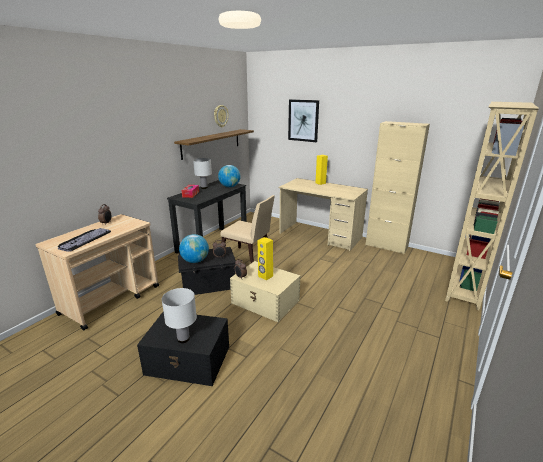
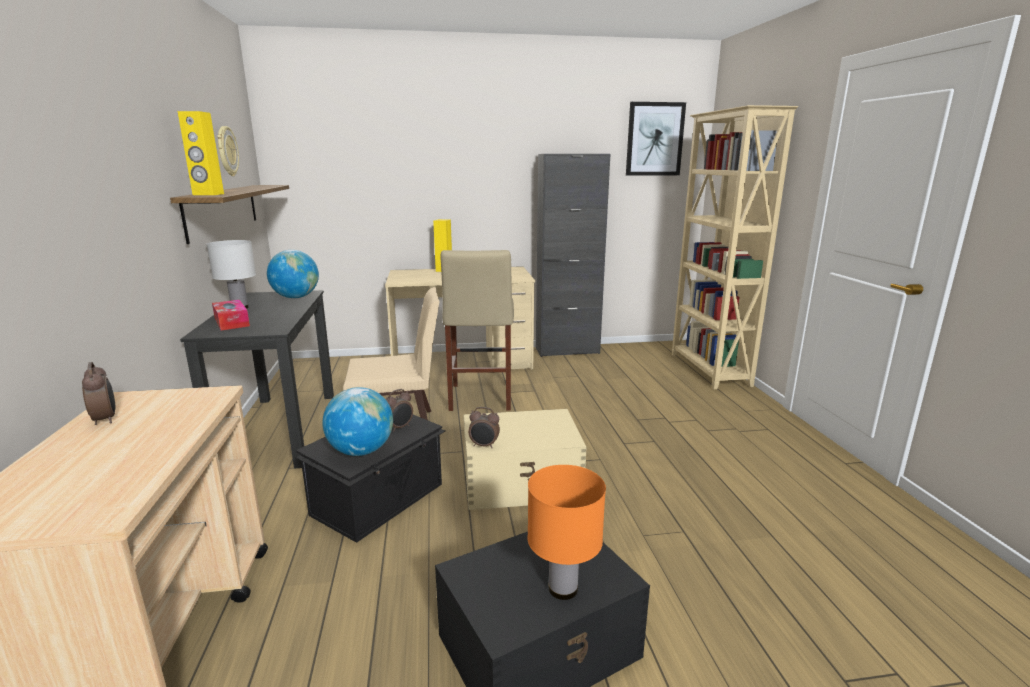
camera: 40 degrees left, 5 degrees down
keyboard [58,228,111,252] -> none
white table lamp [162,288,197,343] -> orange table lamp [527,465,606,600]
yellow speaker [258,237,273,280] -> yellow speaker moved to [178,111,224,195]
picture [288,99,319,142] -> picture moved to [626,102,686,176]
beige cabinet [366,121,430,254] -> black cabinet [536,154,610,357]
none -> beige stool [440,250,514,411]

